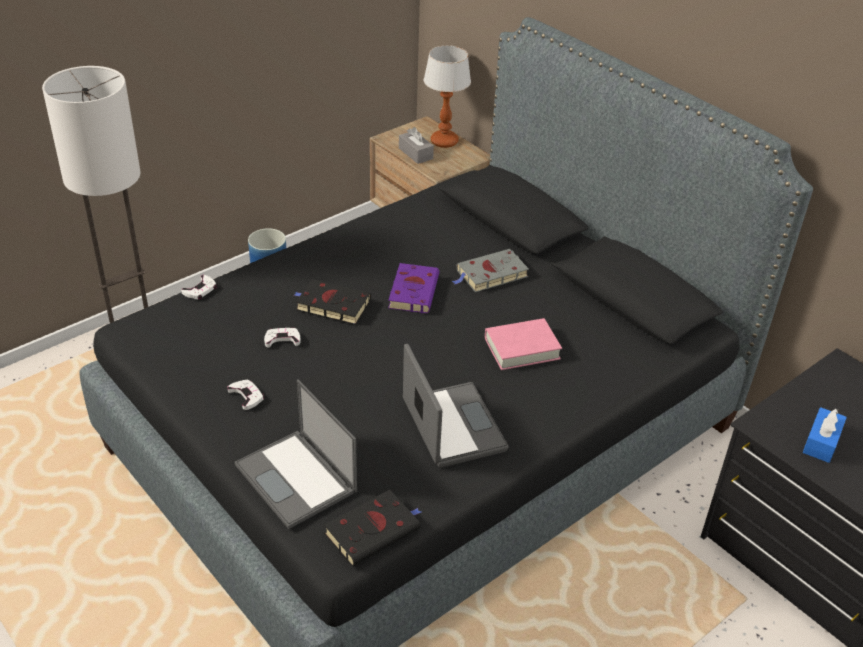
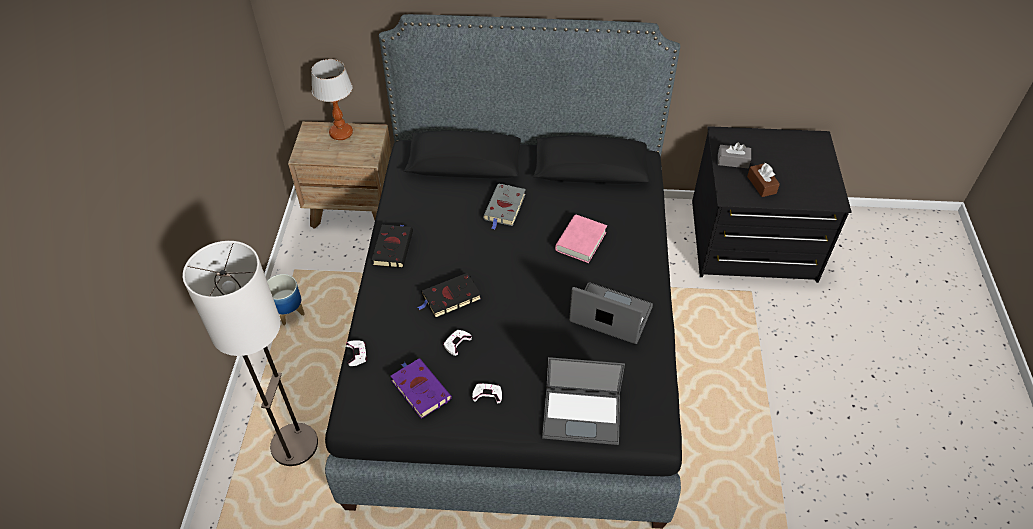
camera: 45 degrees left, 10 degrees up
black book [324,490,421,567] -> black book moved to [371,225,413,268]
purple book [388,263,439,313] -> purple book moved to [391,358,452,419]
grey tissue box [399,127,434,164] -> grey tissue box moved to [718,142,751,168]
blue tissue box [803,407,847,463] -> brown tissue box [747,163,780,197]

